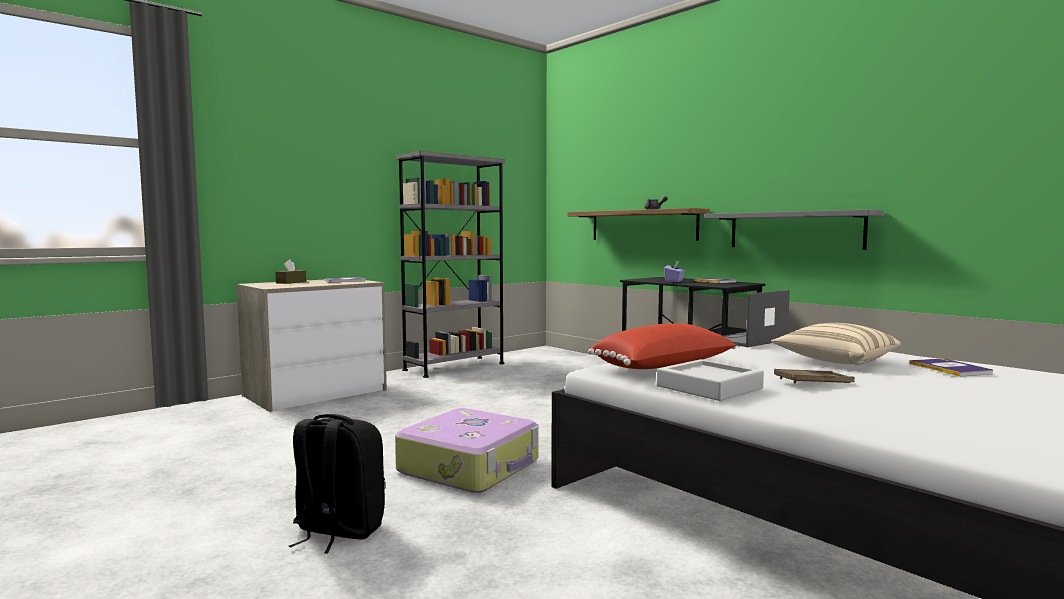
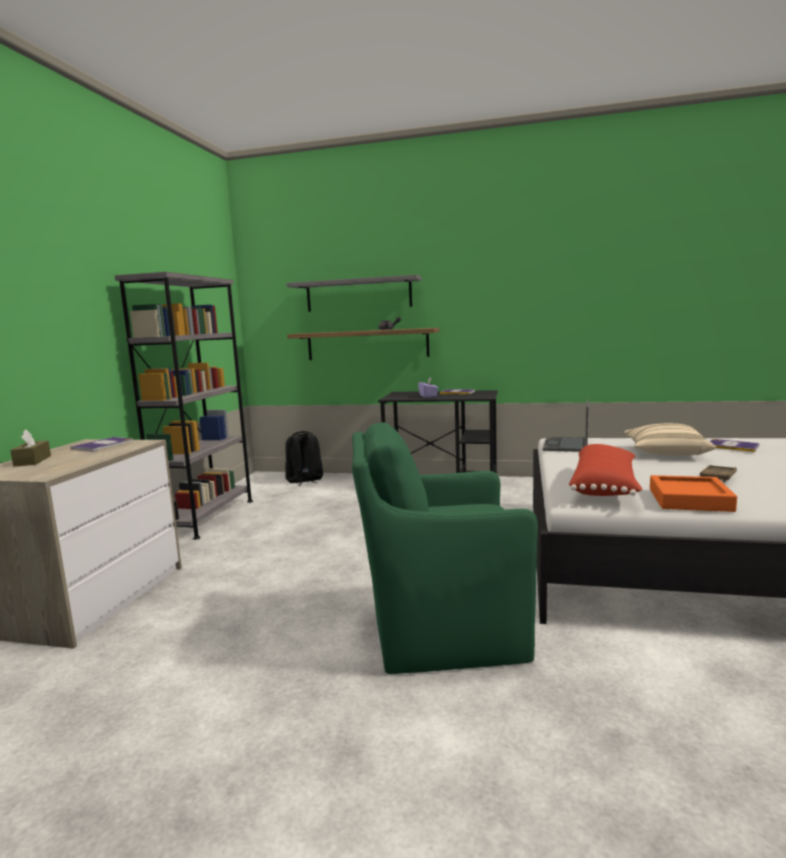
camera: 35 degrees left, 5 degrees up
black backpack [288,414,385,554] -> black backpack moved to [285,431,323,486]
suitcase [395,408,539,493] -> green armchair [352,422,538,674]
grey tray [657,359,764,401] -> orange tray [650,475,737,512]
grey shelf [705,210,884,250] -> grey shelf moved to [286,275,422,312]

